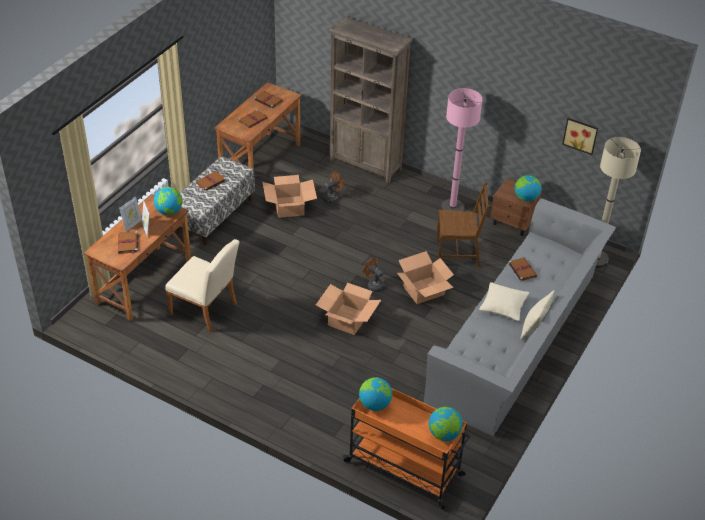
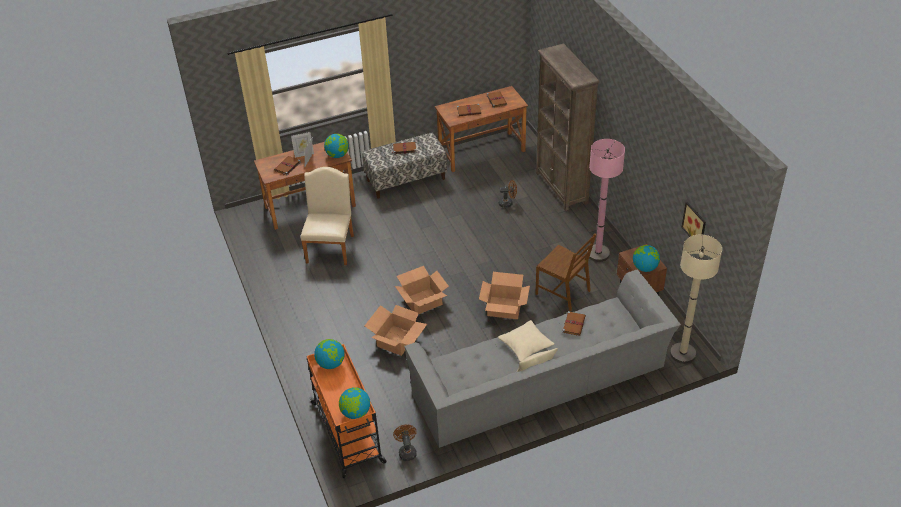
camera: 40 degrees right, 0 degrees up
beige chair [165,239,240,333] -> beige chair turned 150 degrees counterclockwise [301,167,354,265]
cardboard box [263,175,317,218] -> cardboard box moved to [365,305,427,356]
brown fan [363,258,384,292] -> brown fan moved to [393,424,417,461]

